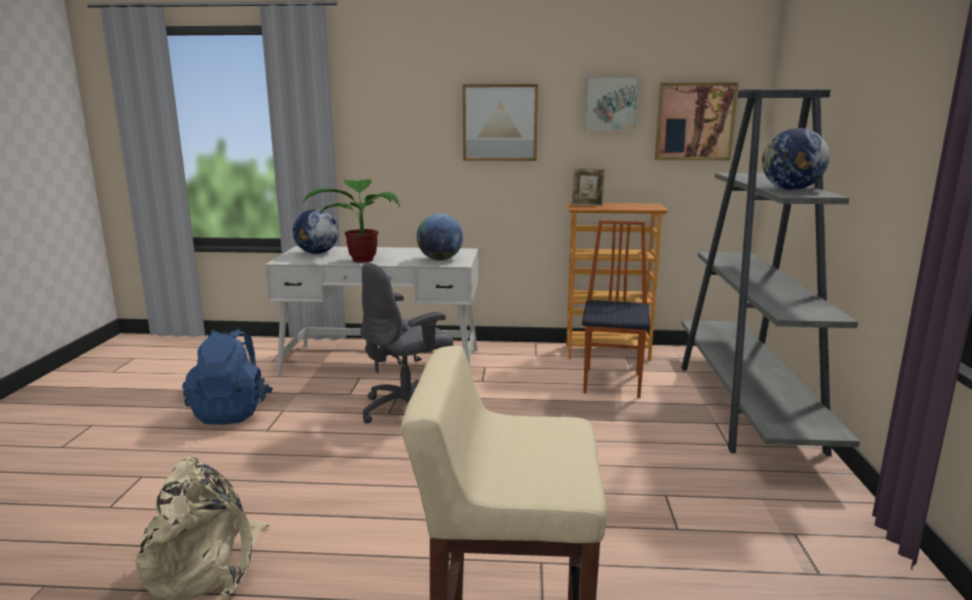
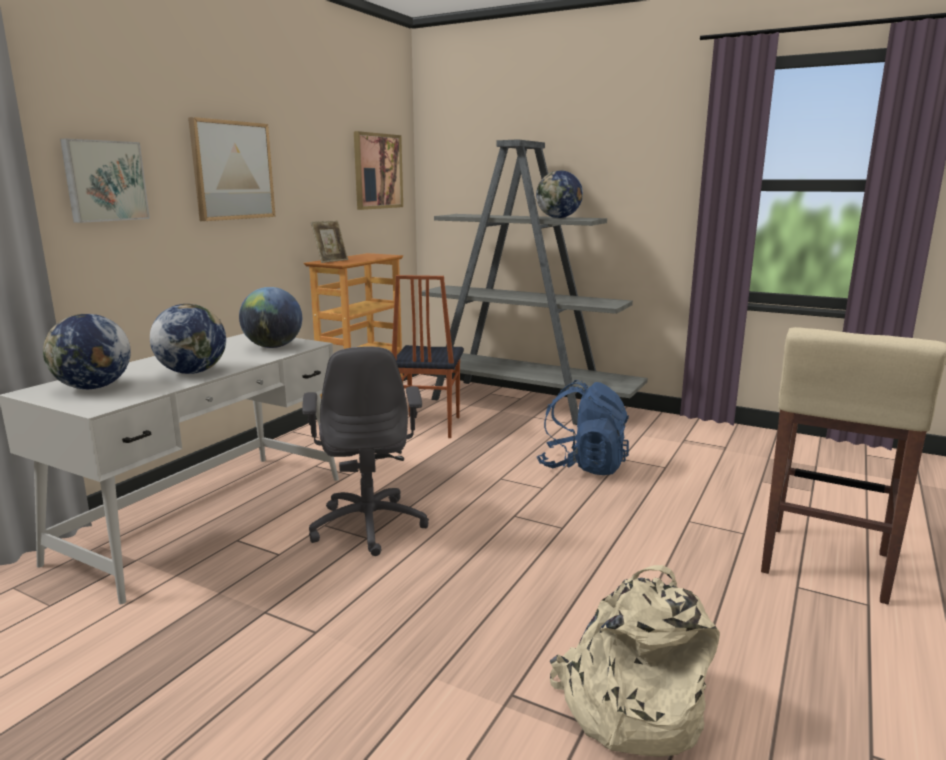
camera: 65 degrees left, 0 degrees up
blue backpack [182,329,273,425] -> blue backpack moved to [537,380,629,475]
potted plant [303,179,400,263] -> globe [150,304,226,374]
chair [582,220,650,398] -> chair turned 120 degrees counterclockwise [392,275,464,438]
picture [584,76,639,130] -> picture moved to [60,139,150,223]

